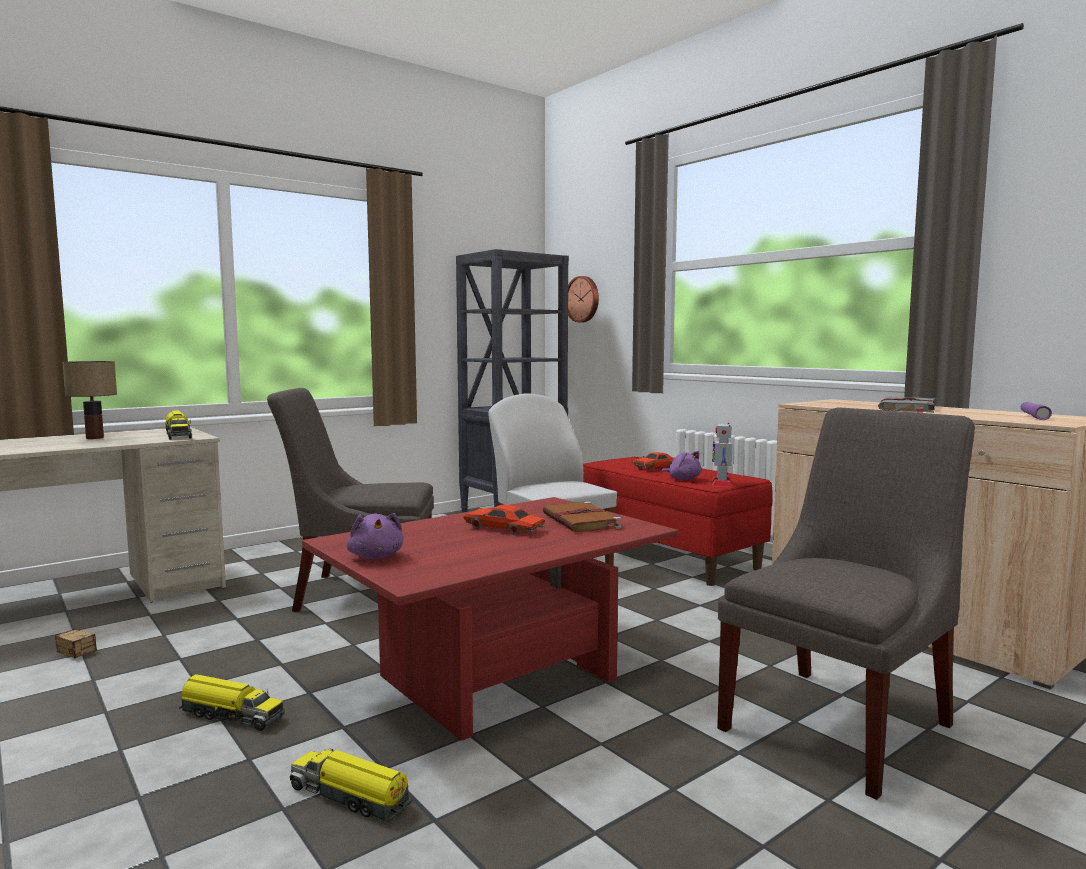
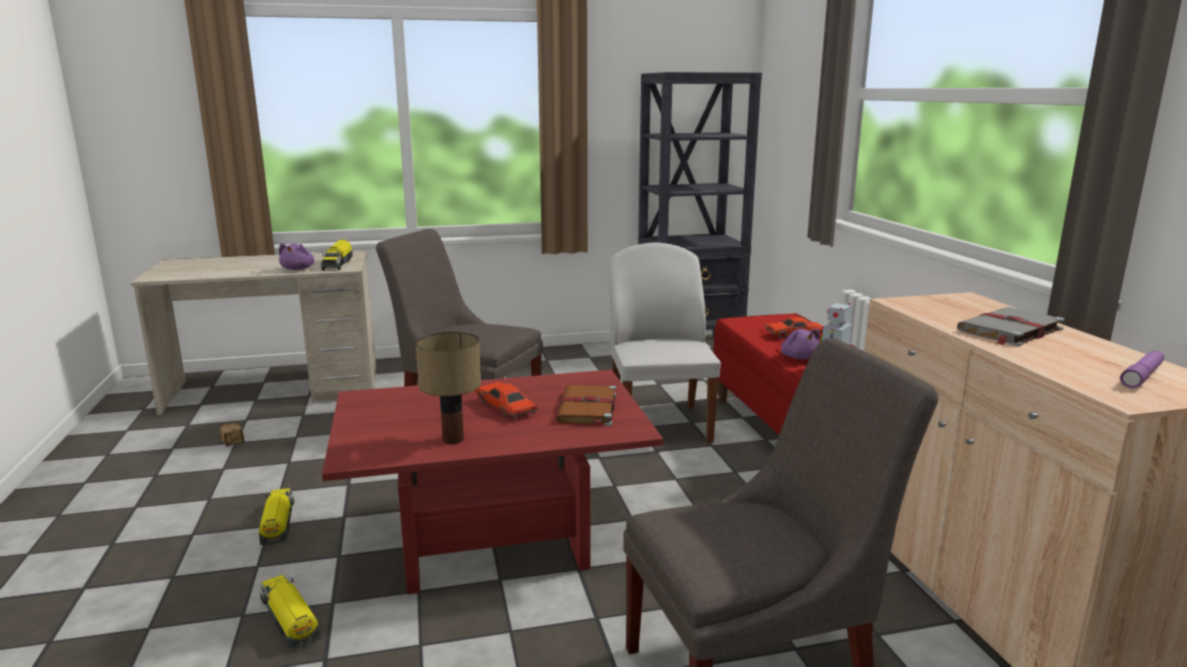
camera: 25 degrees right, 10 degrees up
table lamp [62,361,117,439] -> table lamp moved to [416,332,481,444]
toy truck [179,674,285,731] -> toy truck turned 150 degrees counterclockwise [259,488,295,545]
purple plush toy [347,513,403,559] -> purple plush toy moved to [279,243,314,270]
wall clock [568,276,599,323] -> none

